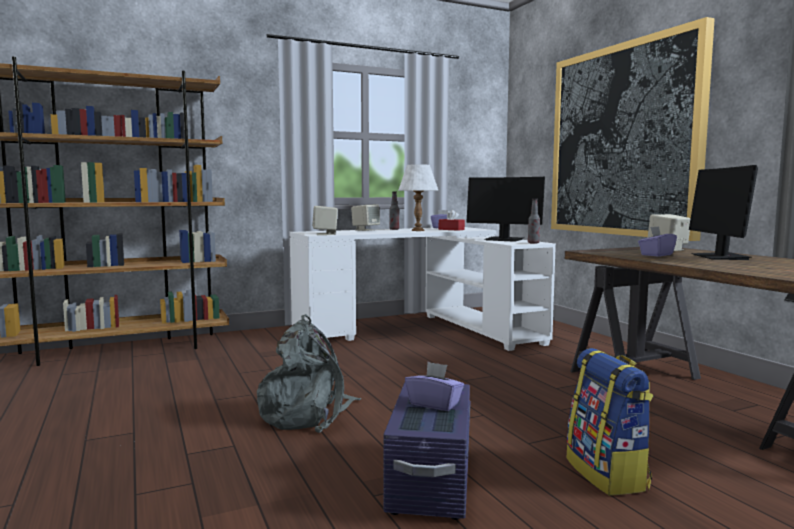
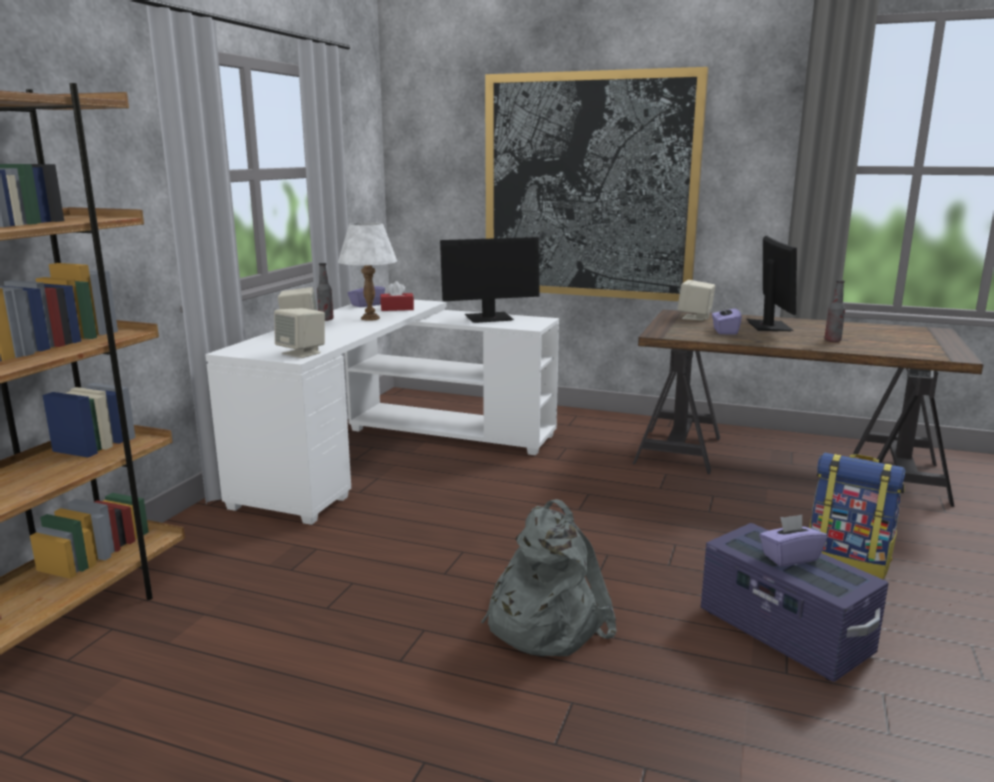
camera: 45 degrees left, 10 degrees up
bottle [528,199,540,244] -> bottle moved to [824,280,845,342]
monitor [689,165,758,260] -> monitor turned 135 degrees counterclockwise [747,236,797,331]

